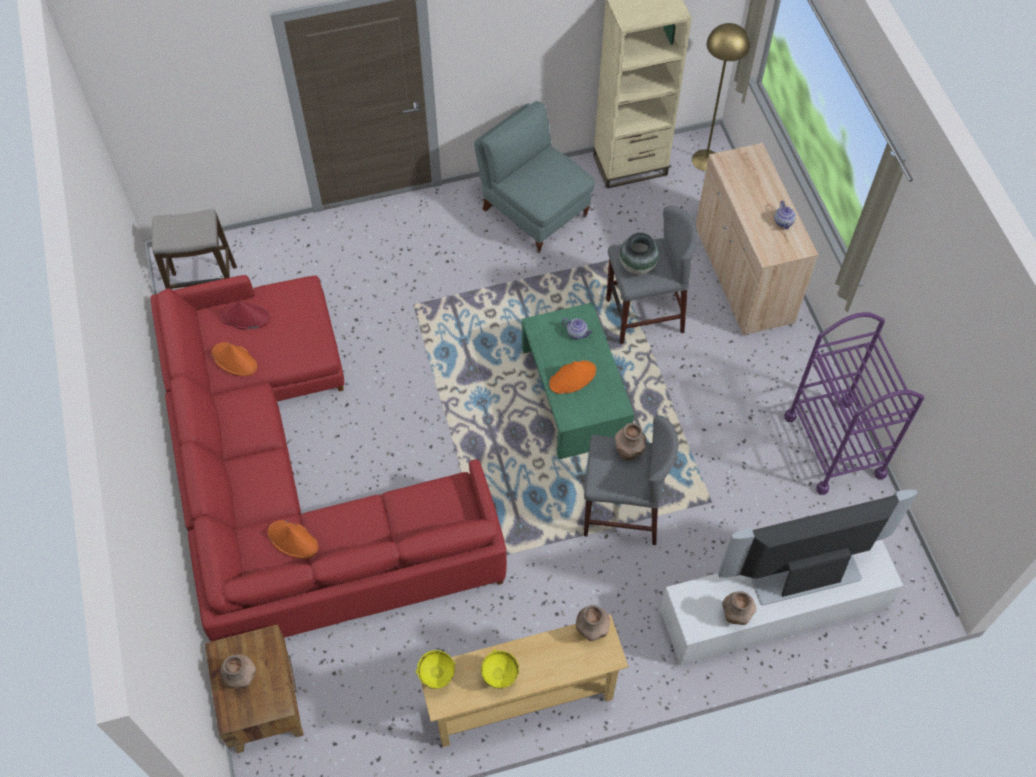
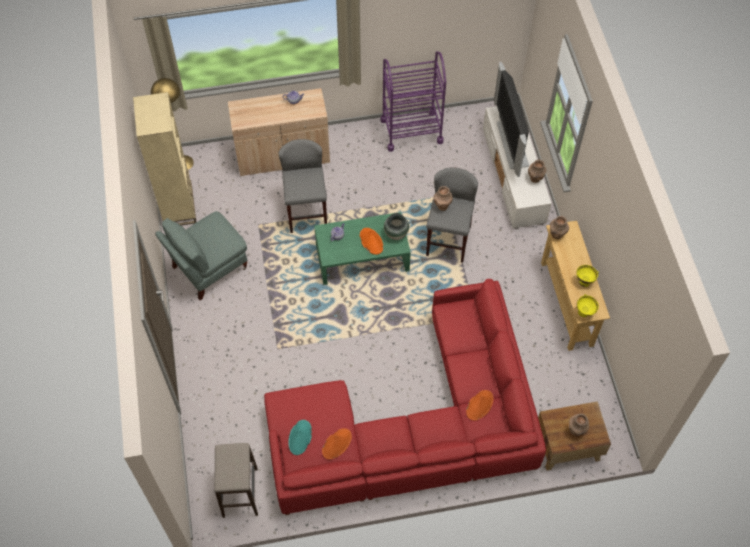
camera: 85 degrees left, 0 degrees up
red hat [220,301,270,330] -> turquoise hat [288,420,312,455]
vase [619,232,659,275] -> vase moved to [384,213,409,240]

